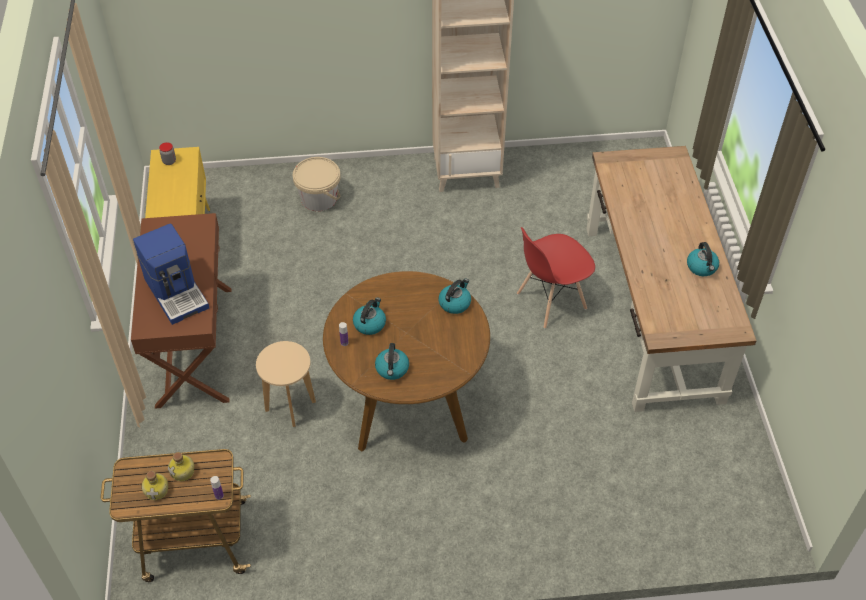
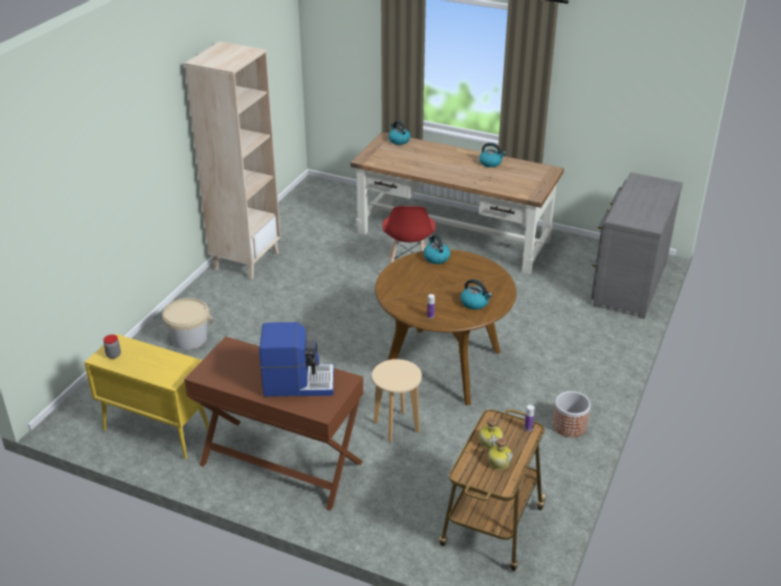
camera: 60 degrees left, 15 degrees down
kettle [353,298,386,335] -> kettle moved to [388,121,411,145]
none -> planter [553,391,591,437]
none -> grey dresser [591,172,683,319]

